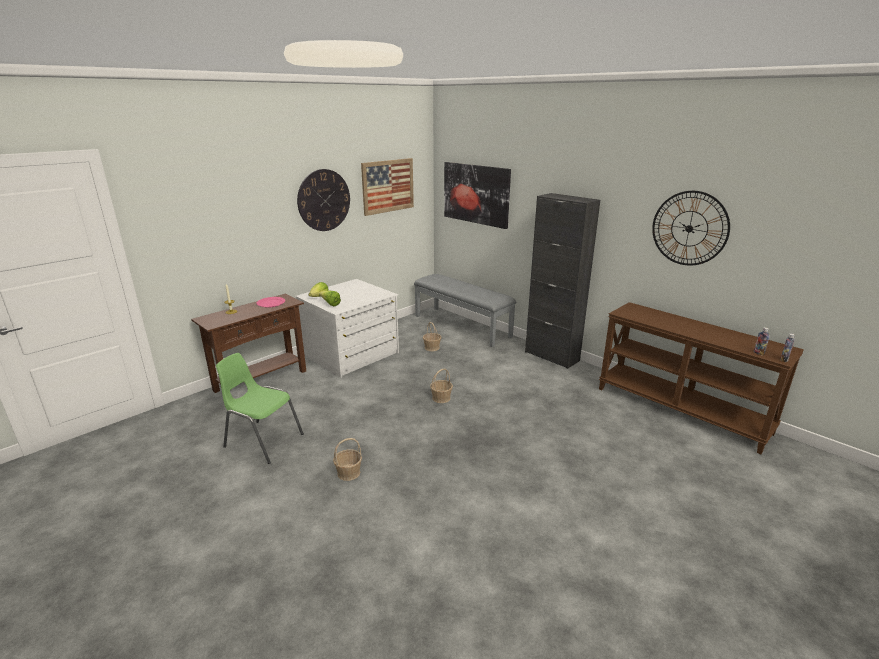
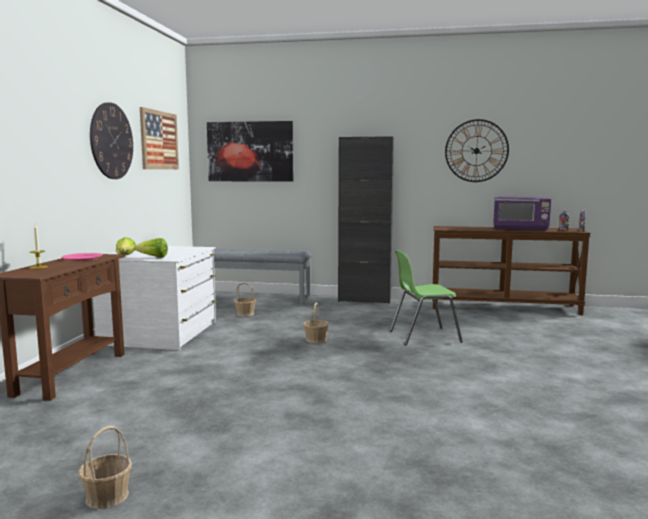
camera: 35 degrees left, 15 degrees down
green chair [216,353,304,464] -> green chair moved to [390,250,463,346]
basket [333,438,362,481] -> basket moved to [78,426,132,509]
none -> purple microwave [493,196,551,231]

